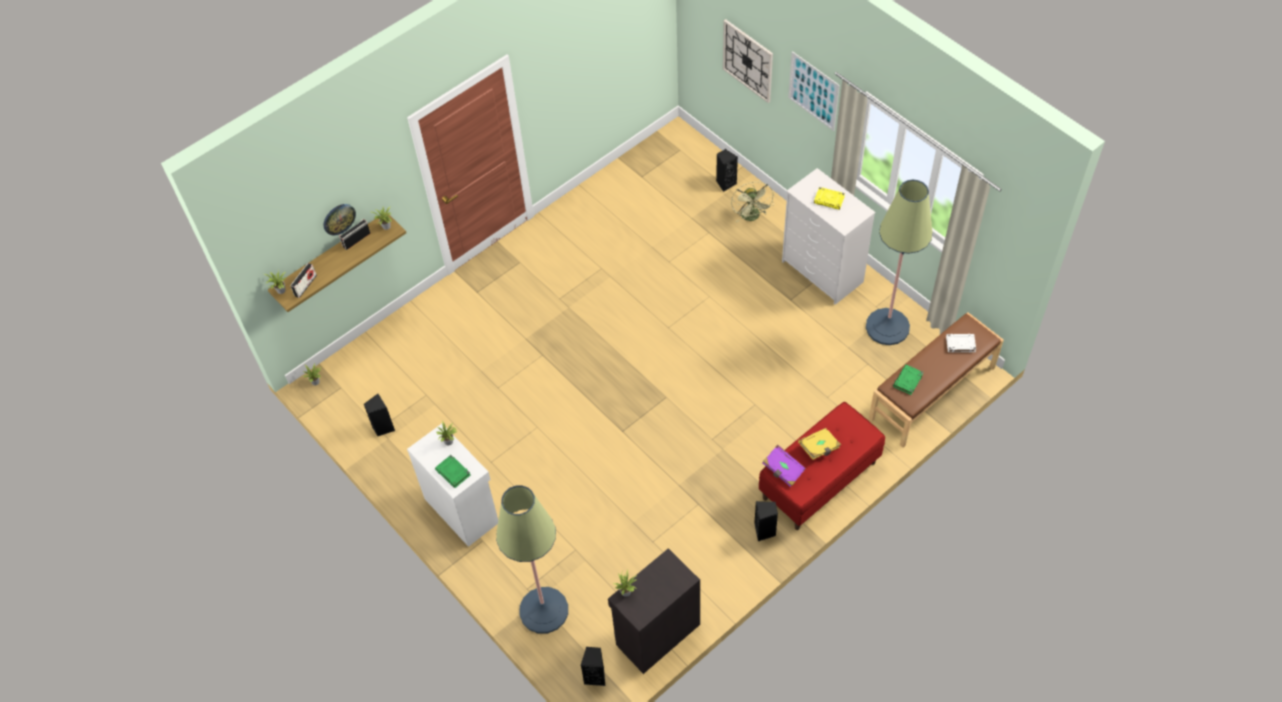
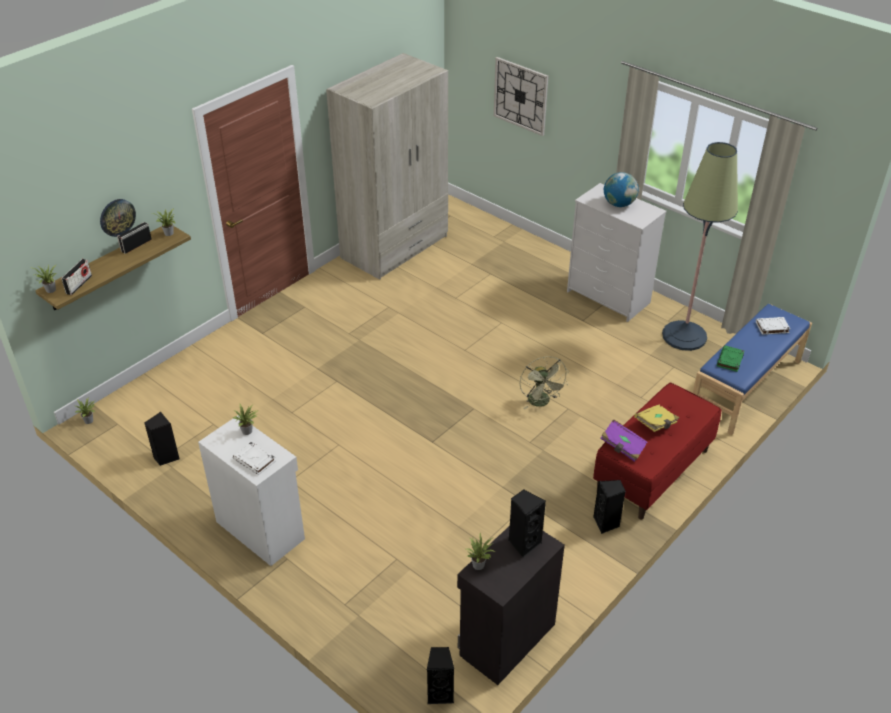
camera: 10 degrees left, 15 degrees down
green book [435,455,470,488] -> white book [233,442,276,475]
floor lamp [496,485,568,634] -> none
black speaker [716,149,738,192] -> black speaker moved to [509,489,546,557]
green fan [731,182,774,223] -> green fan moved to [520,356,569,409]
picture [788,51,840,131] -> none
yellow book [814,187,845,210] -> globe [604,172,638,207]
brown bench [869,312,1004,448] -> blue bench [693,304,812,435]
none -> beige wardrobe [326,53,448,280]

